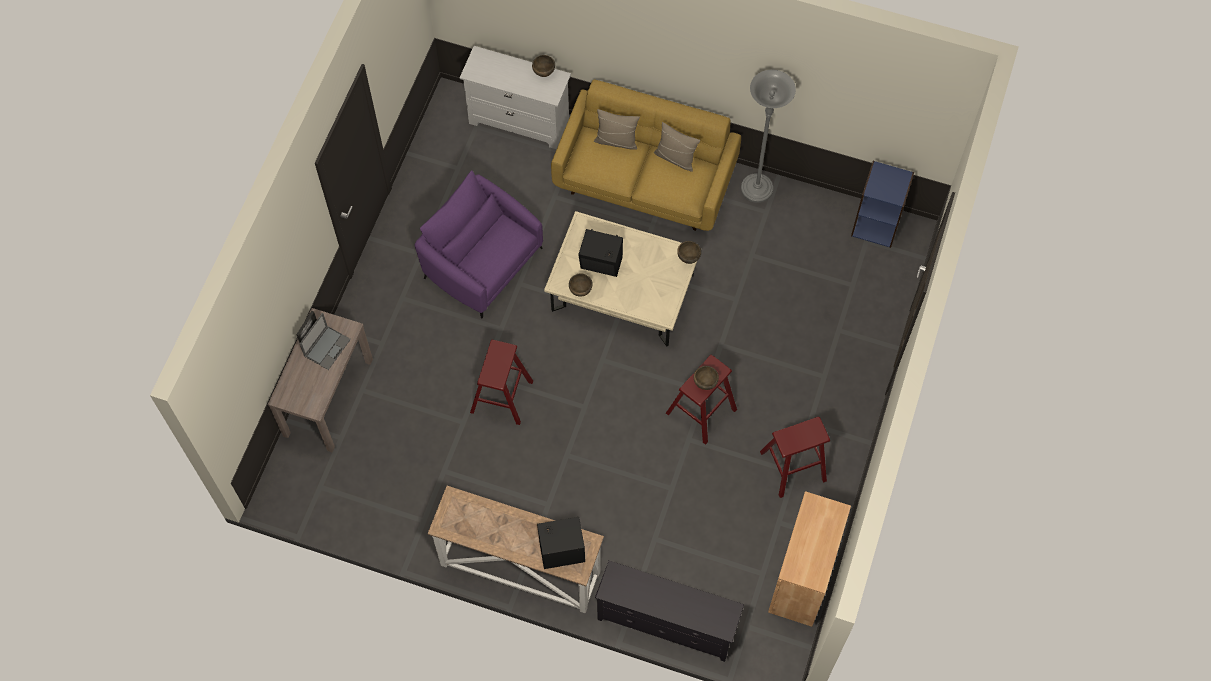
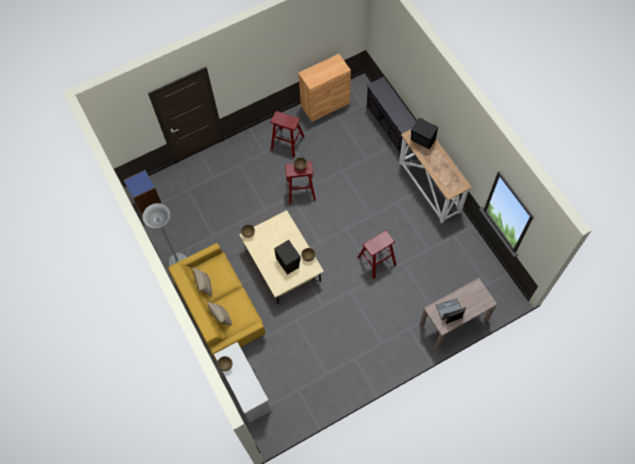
camera: 135 degrees left, 0 degrees up
purple armchair [415,170,543,318] -> none

